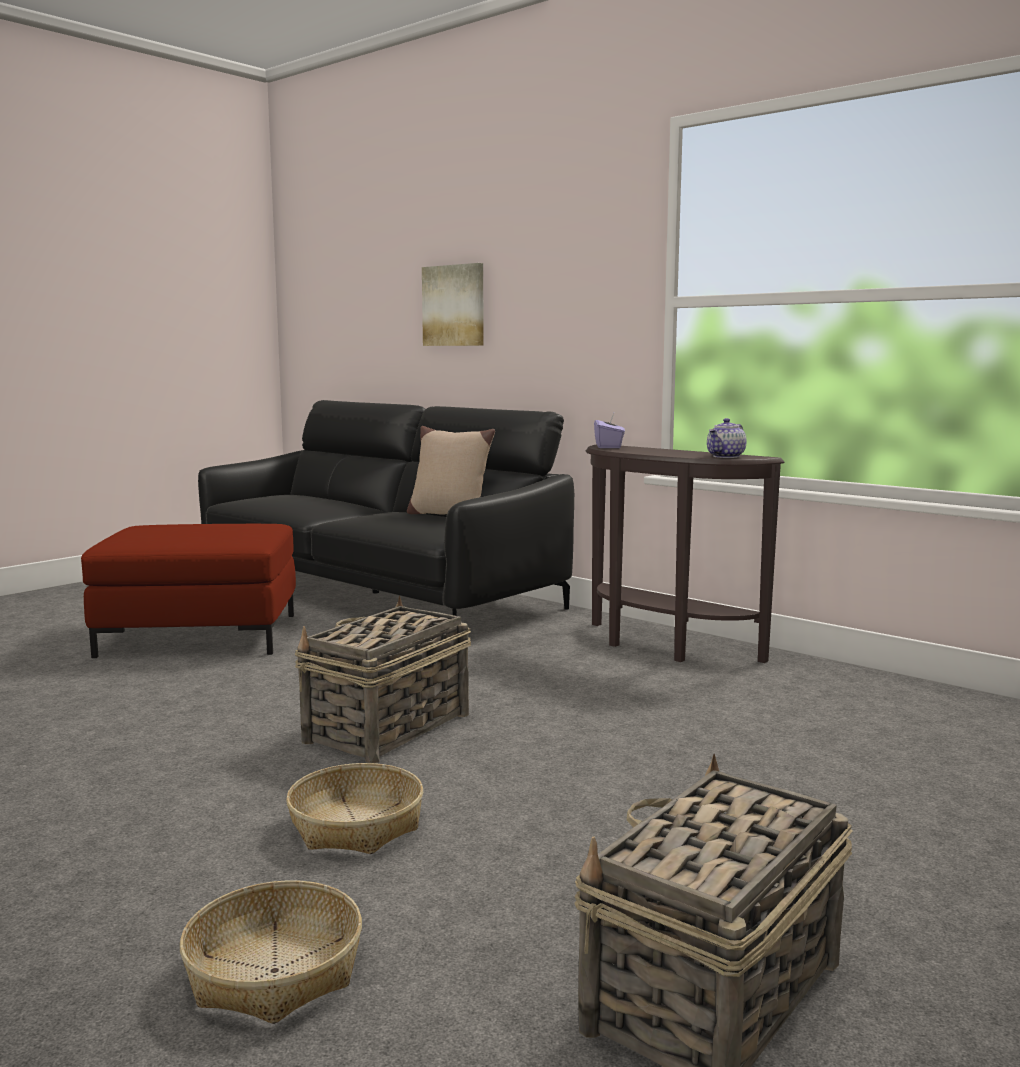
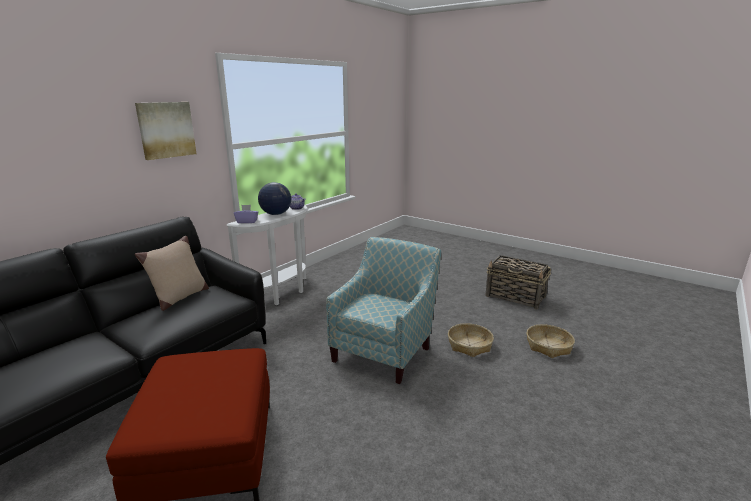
camera: 95 degrees left, 10 degrees up
basket [295,596,471,763] -> armchair [326,237,441,384]
picture [422,263,484,346] -> picture moved to [135,102,197,160]
brown console table [586,444,784,663] -> white console table [226,205,308,305]
none -> globe [258,182,291,215]

